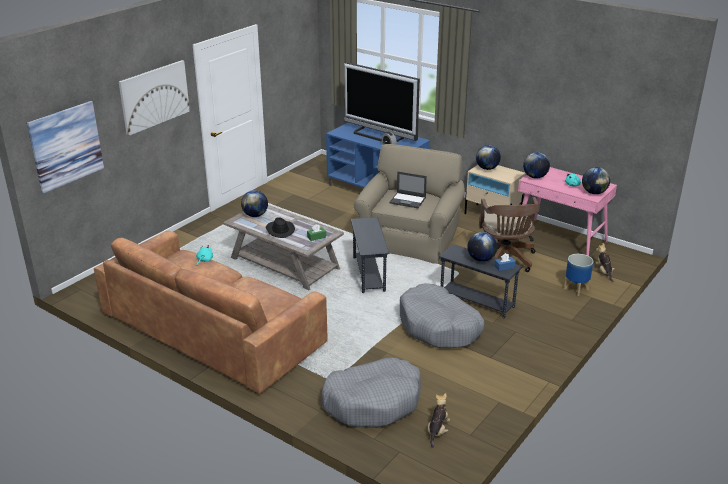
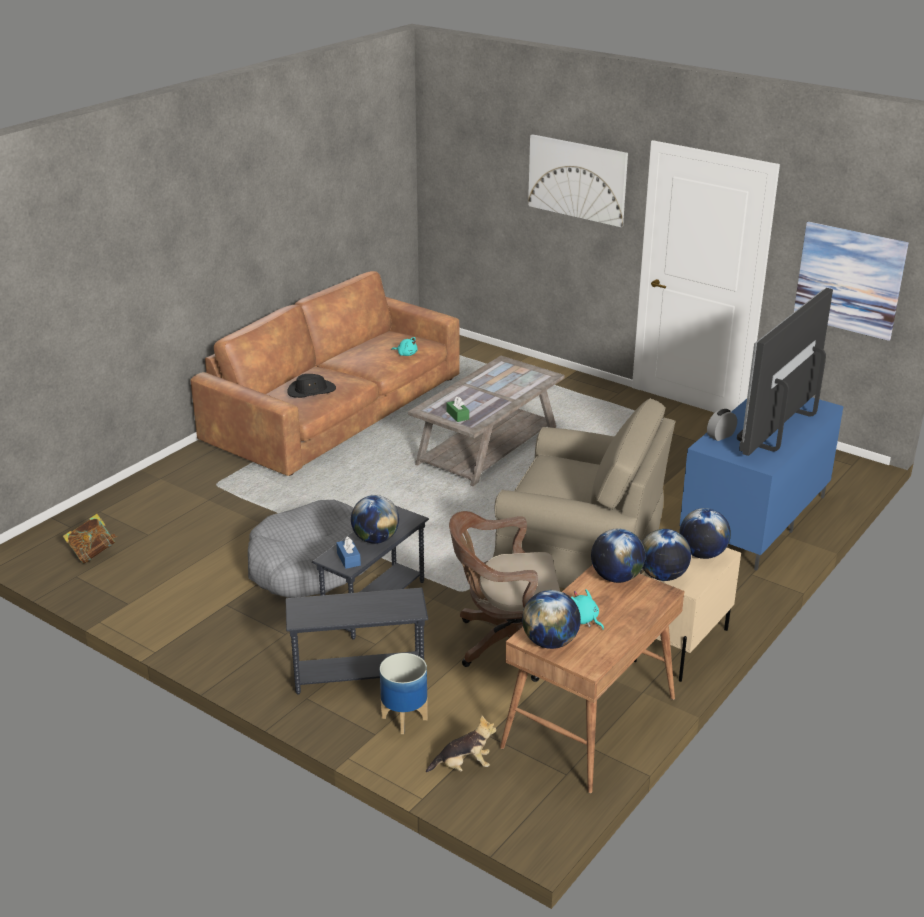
camera: 90 degrees right, 0 degrees up
picture [27,101,104,193] -> picture moved to [794,221,909,341]
globe [241,190,268,217] -> globe moved to [642,529,691,581]
black hat [266,217,295,238] -> black hat moved to [287,374,336,398]
grey dog bed [321,358,421,428] -> none
grey side table [350,217,389,293] -> grey side table moved to [286,588,428,694]
laptop [389,172,427,208] -> none
plush toy [427,393,450,448] -> book [63,514,117,564]
pink desk [518,167,617,256] -> brown desk [500,564,685,793]

